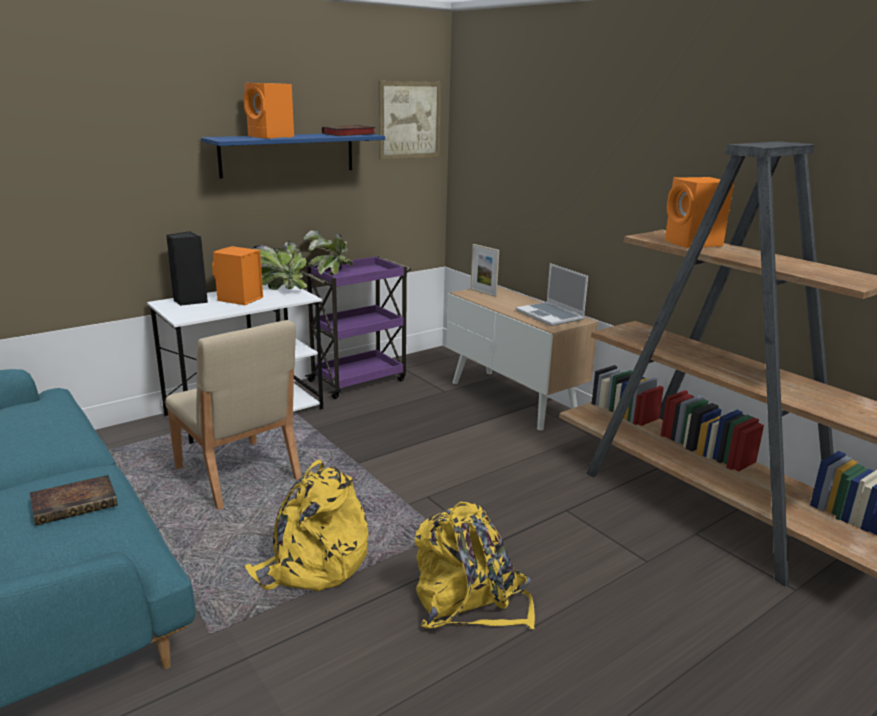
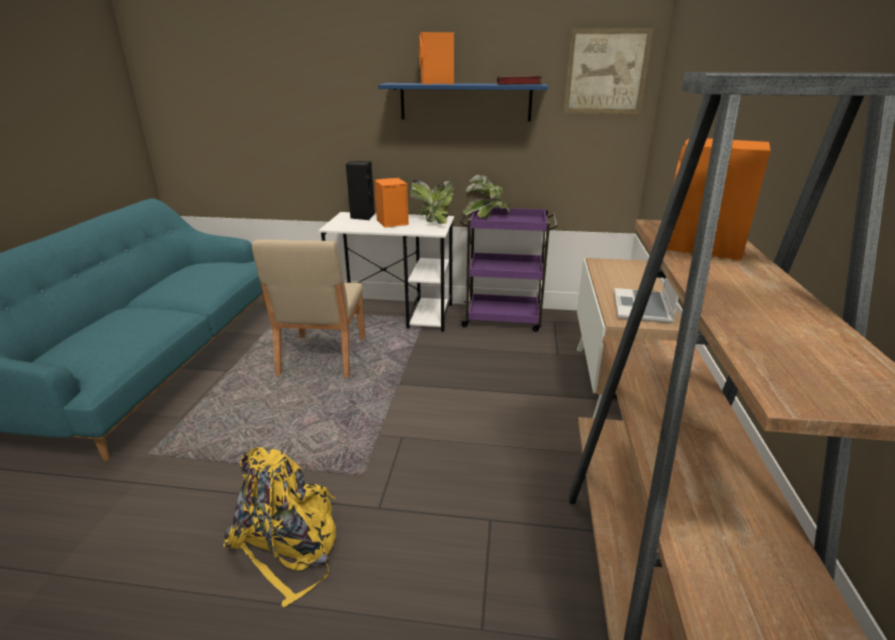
camera: 45 degrees right, 5 degrees up
book [30,475,118,526] -> none
yellow backpack [244,460,368,591] -> none
picture frame [471,244,499,297] -> none

